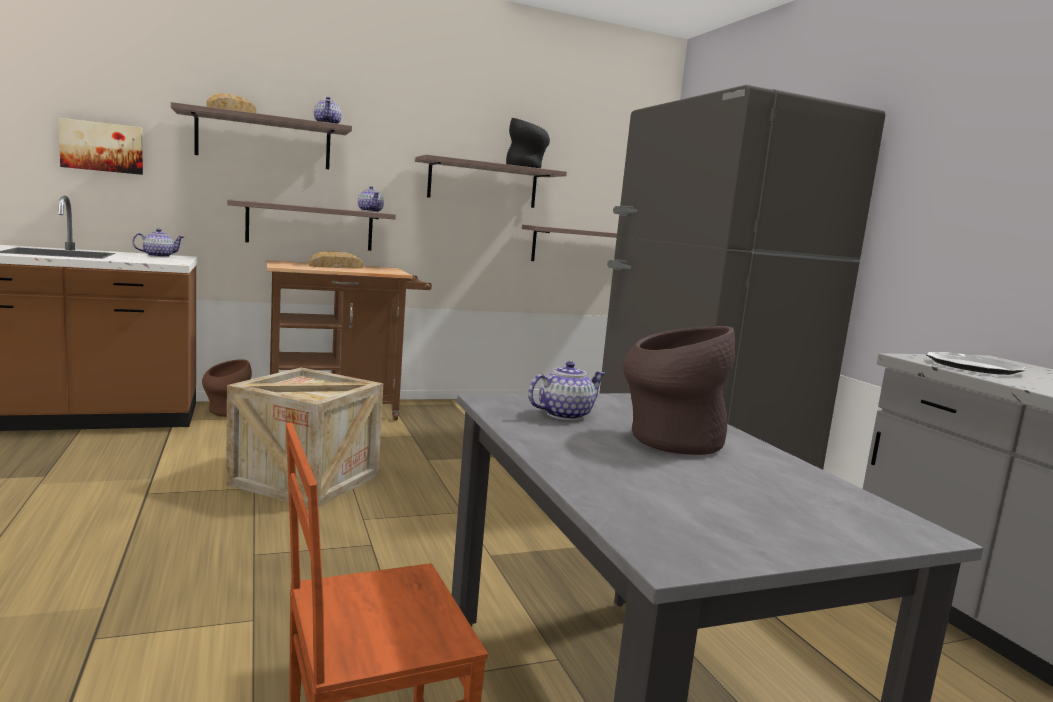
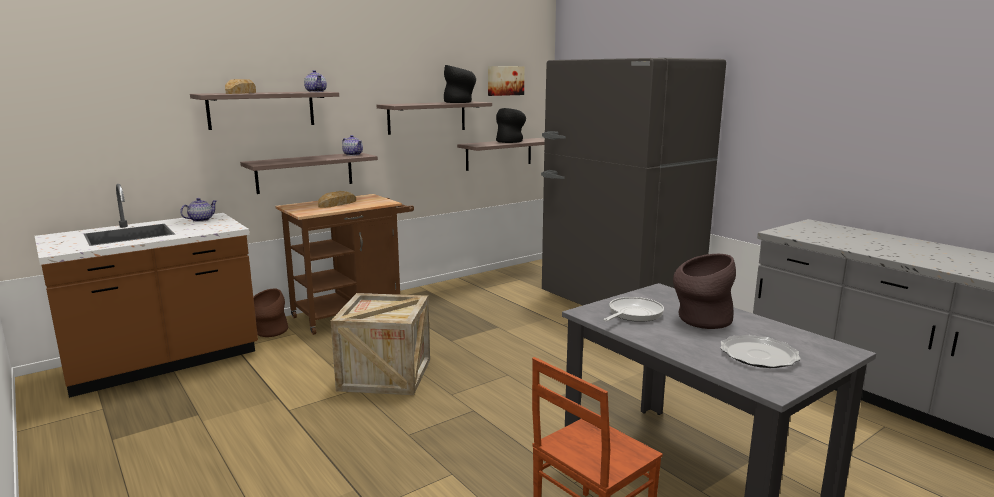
camera: 15 degrees left, 5 degrees up
picture [59,118,143,175] -> picture moved to [488,66,524,96]
teapot [528,361,606,420] -> frying pan [603,297,664,322]
plate [926,352,1026,375] -> plate moved to [720,335,801,368]
none -> black vase [496,108,526,143]

